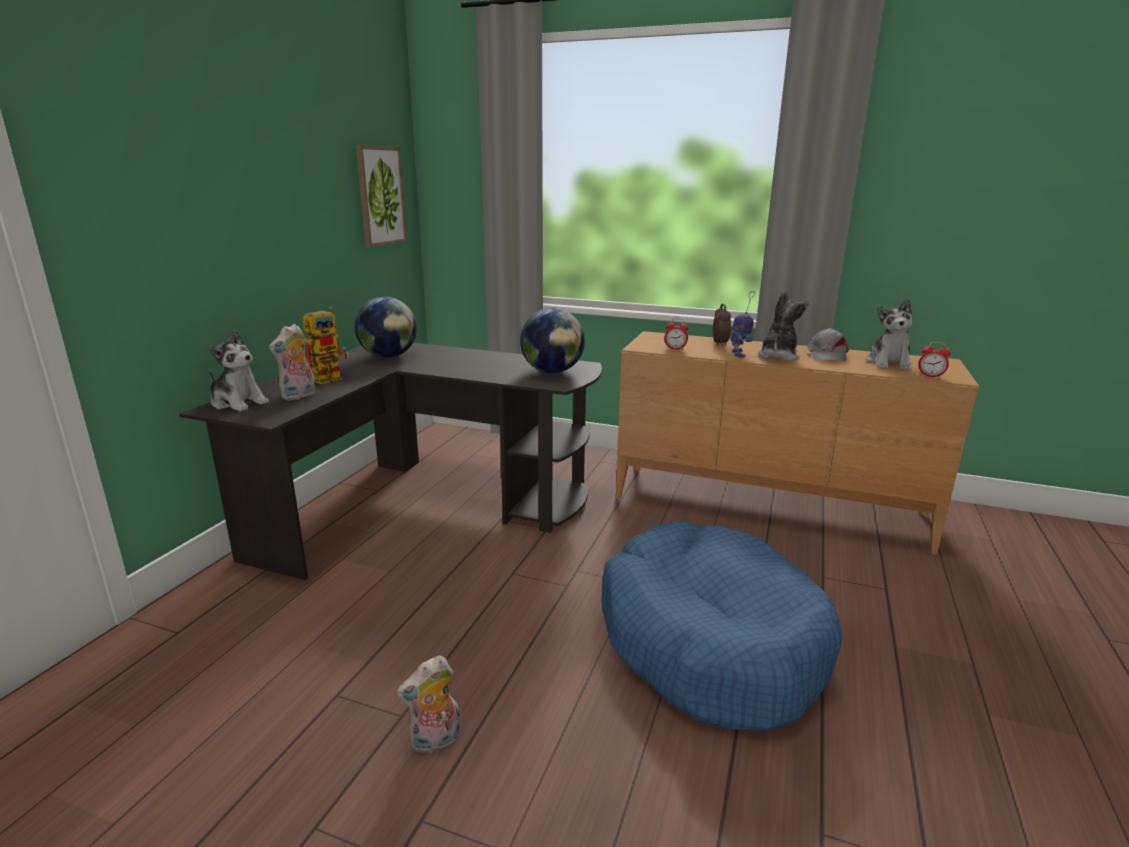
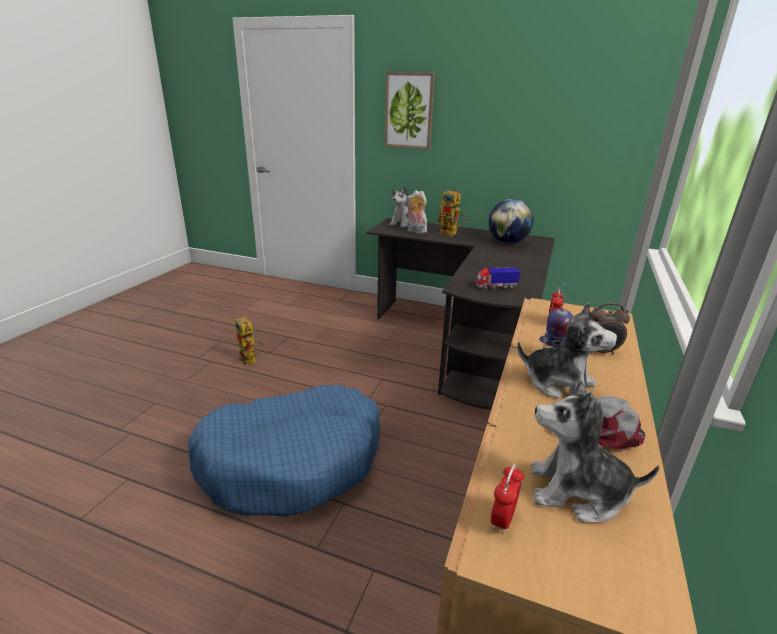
camera: 90 degrees right, 5 degrees up
picture [356,145,407,248] -> picture moved to [385,72,435,149]
plush toy [397,655,460,753] -> toy robot [235,317,264,366]
globe [520,308,585,373] -> toy truck [476,267,520,290]

